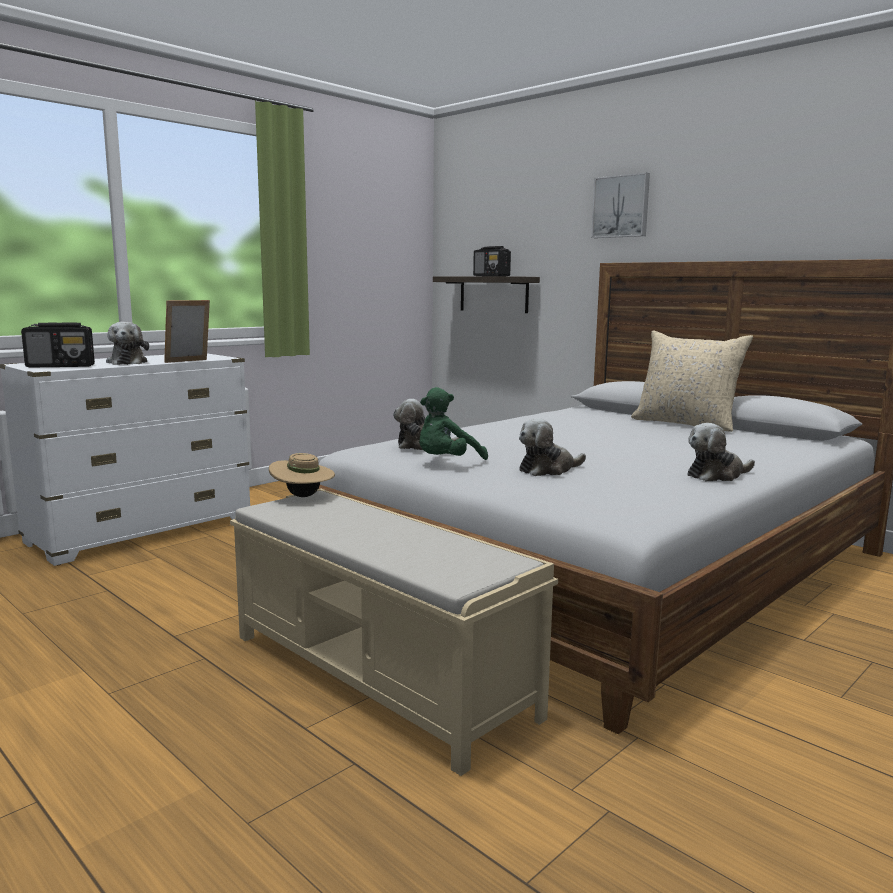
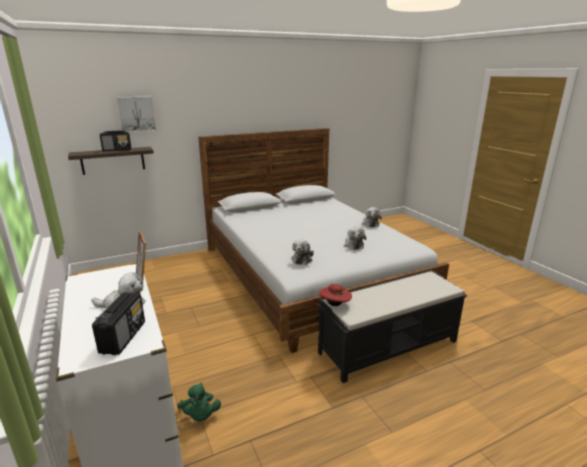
camera: 70 degrees left, 10 degrees up
beige bench [230,488,558,776] -> black bench [317,270,467,383]
beige hat [269,453,335,497] -> red hat [319,284,352,306]
green plush toy [419,387,488,460] -> green plush toy moved to [177,383,221,421]
picture [591,172,650,238] -> picture moved to [116,96,157,132]
beige pillow [631,330,753,432] -> none

